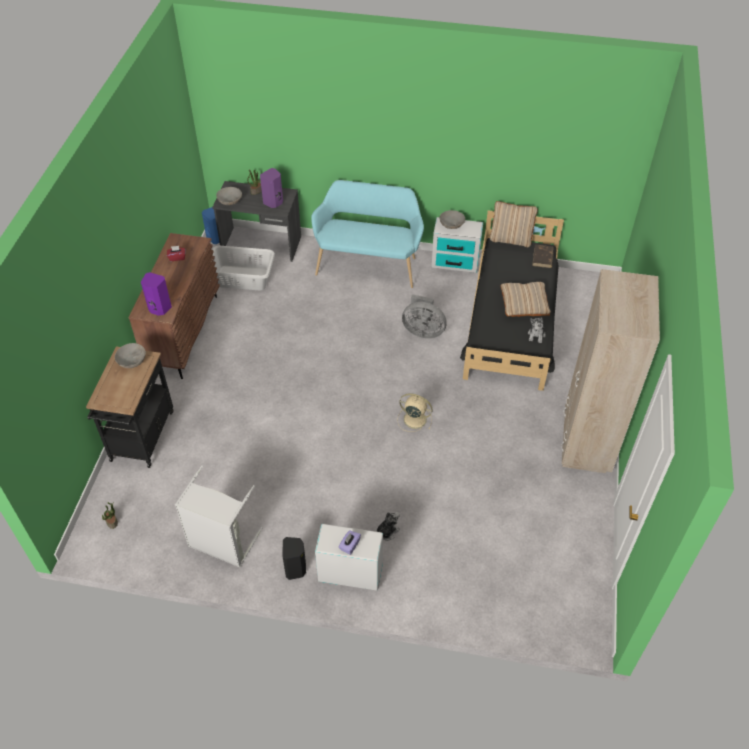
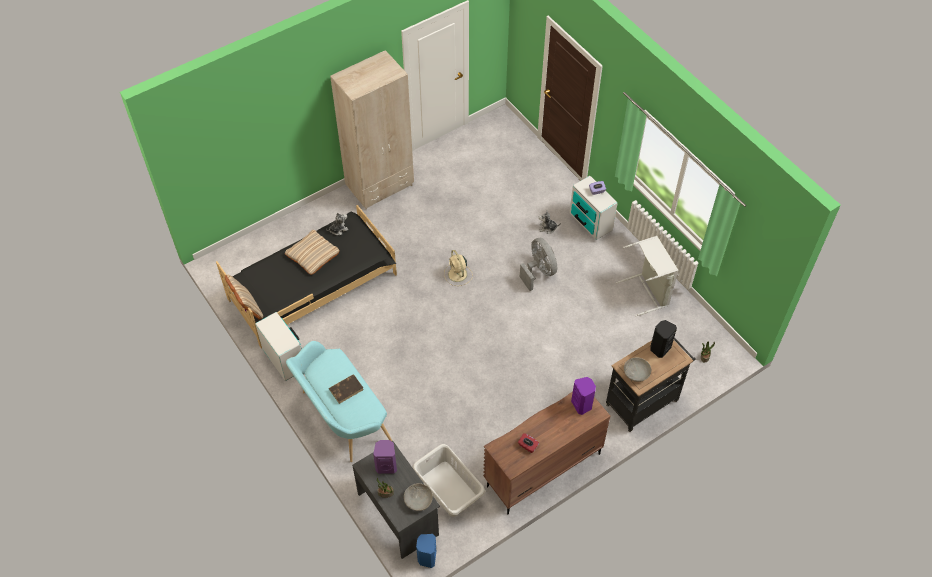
camera: 135 degrees left, 5 degrees up
black speaker [283,537,306,580] -> black speaker moved to [650,320,677,358]
grey fan [402,294,447,339] -> grey fan moved to [520,238,557,291]
grey bowl [440,210,465,229] -> none
brown book [532,244,554,268] -> brown book moved to [329,374,364,404]

